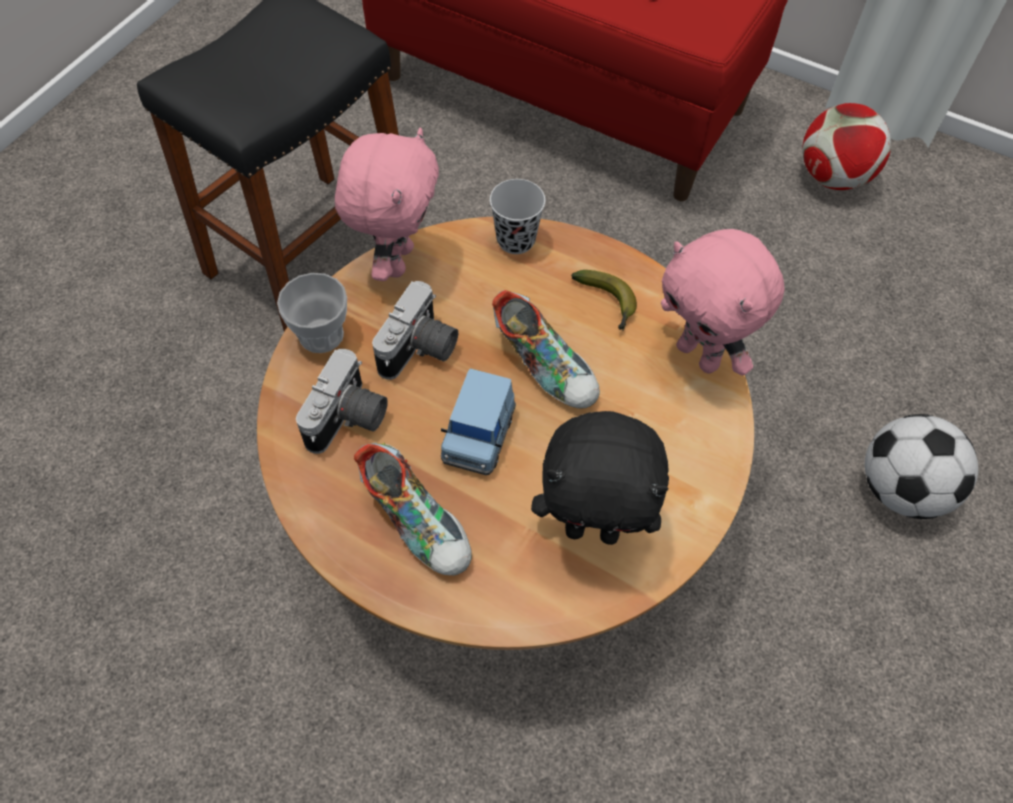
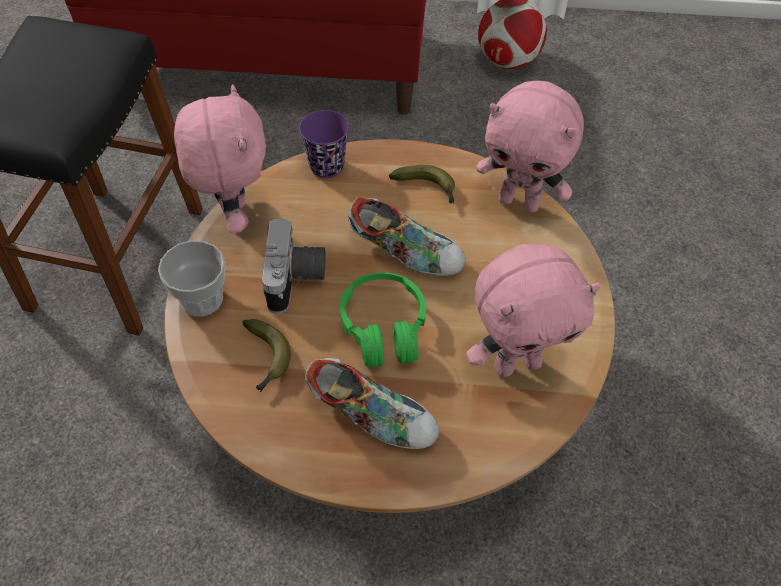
camera: 25 degrees left, 5 degrees down
camera [296,349,388,454] -> banana [242,319,291,392]
blue toy car [441,368,516,475] -> green headphones [340,272,426,367]
black cup [490,179,545,254] -> purple cup [299,110,349,178]
black plush toy [531,411,669,545] -> pink plush toy [466,244,601,377]
football [865,414,978,519] -> none

